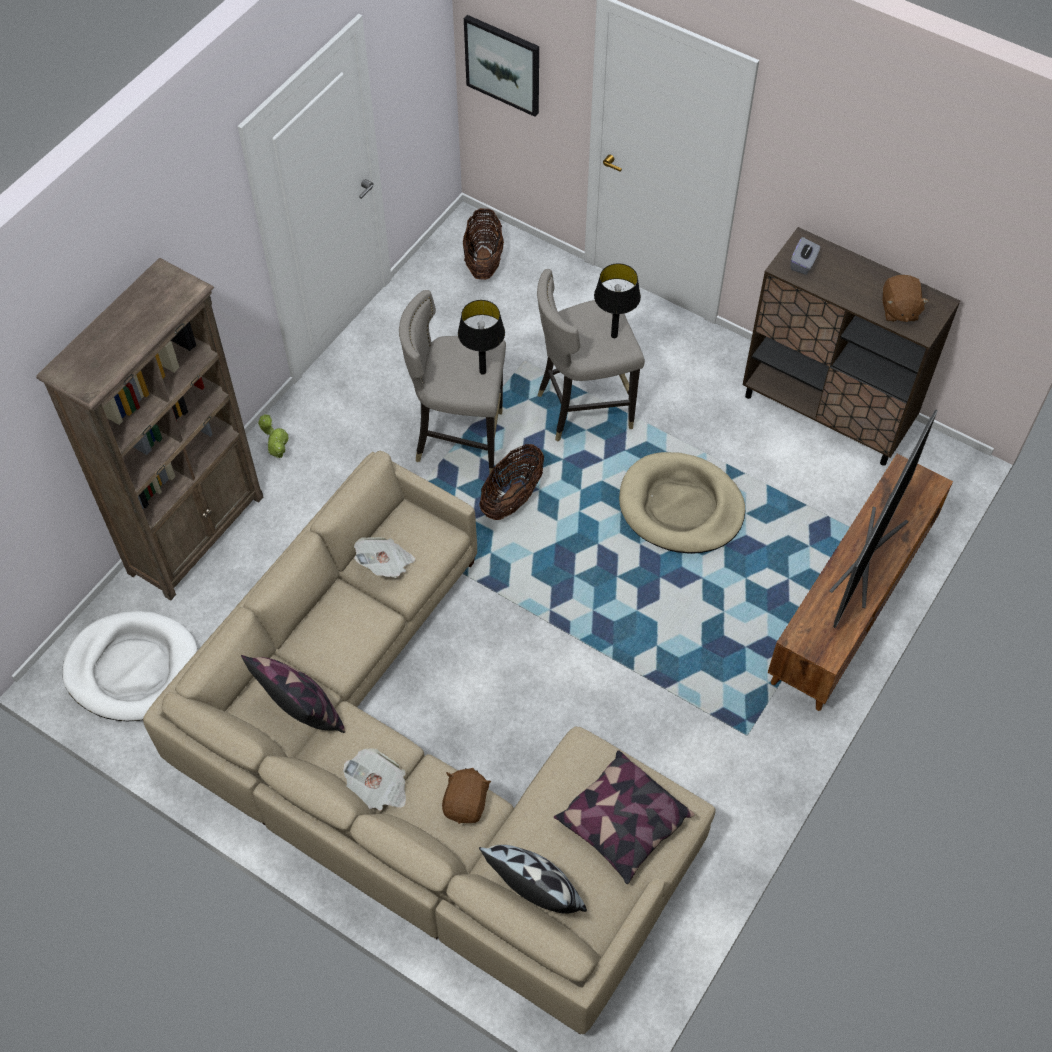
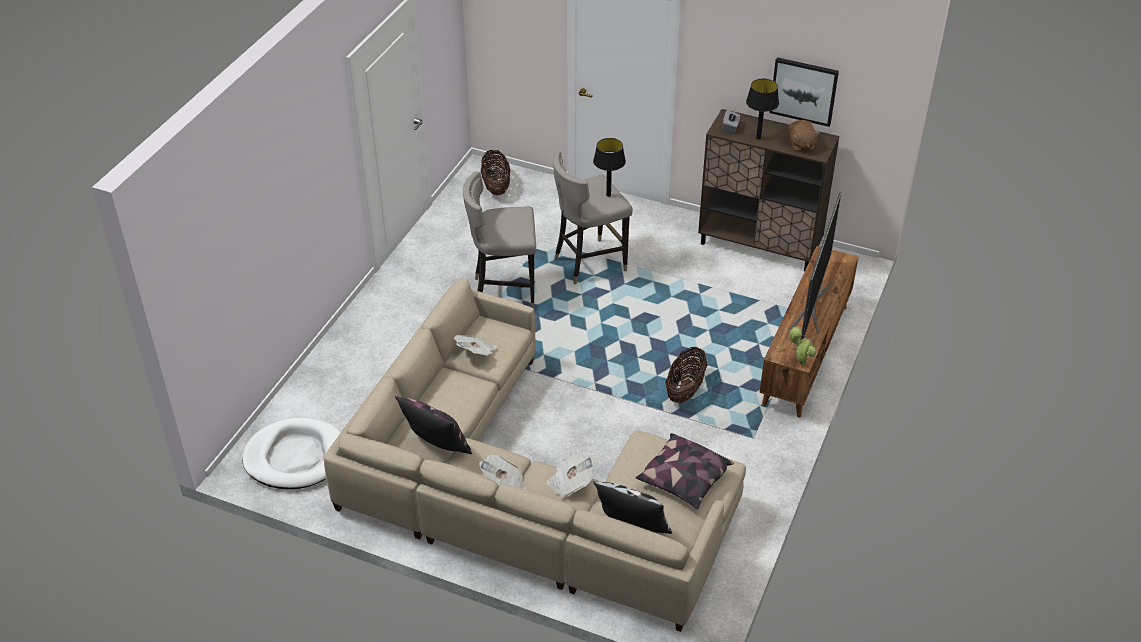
camera: 10 degrees left, 15 degrees down
brown bookcase [36,258,263,600] -> none
potted plant [258,414,289,458] -> potted plant moved to [790,326,816,365]
brown plush toy [442,768,491,824] -> newspaper [546,453,595,498]
black table lamp [458,300,505,375] -> black table lamp moved to [746,79,779,140]
picture [464,15,539,117] -> picture moved to [769,57,839,127]
basket [479,444,544,520] -> basket moved to [665,347,707,403]
beige dog bed [619,452,745,554] -> none

